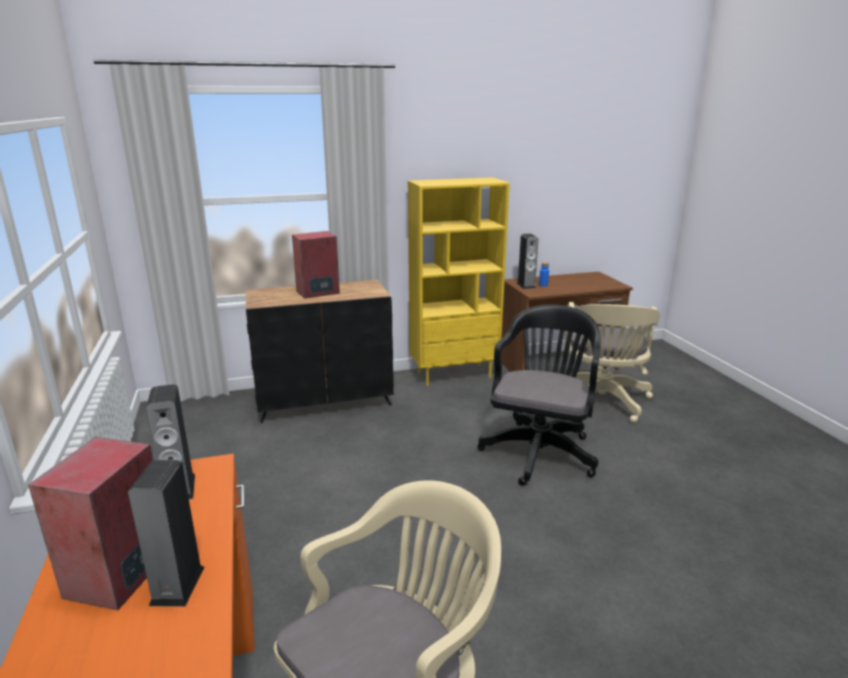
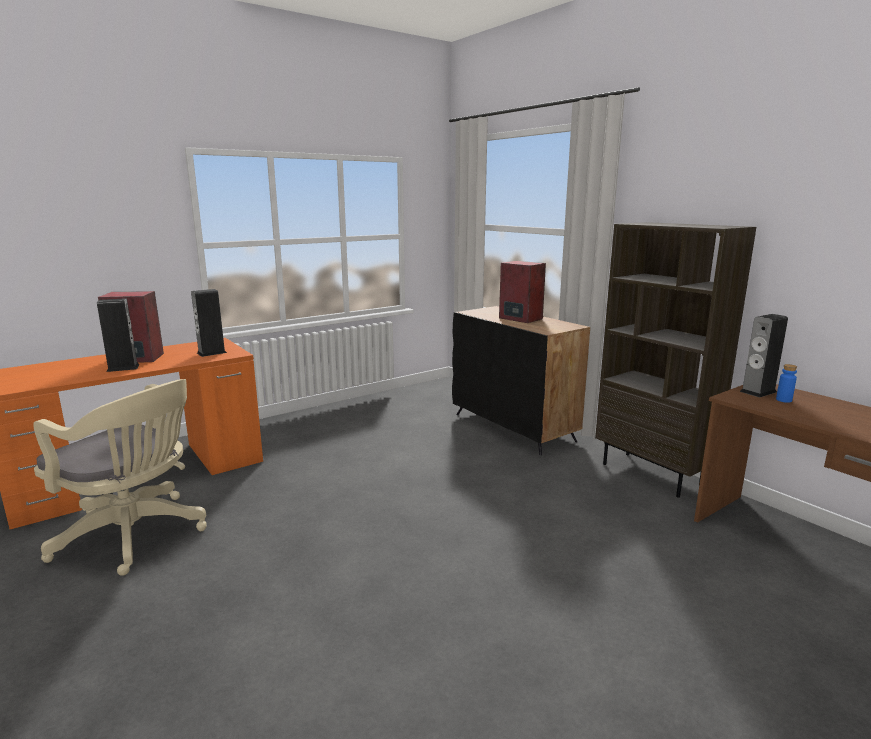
camera: 70 degrees right, 5 degrees down
yellow bookcase [408,177,510,386] -> brown bookcase [595,222,756,498]
black office chair [477,304,601,486] -> none
beige office chair [565,302,660,423] -> none

